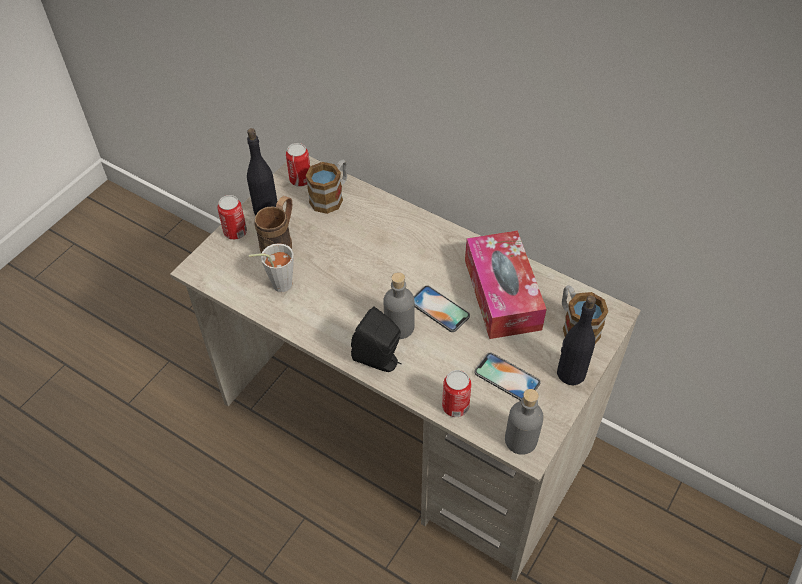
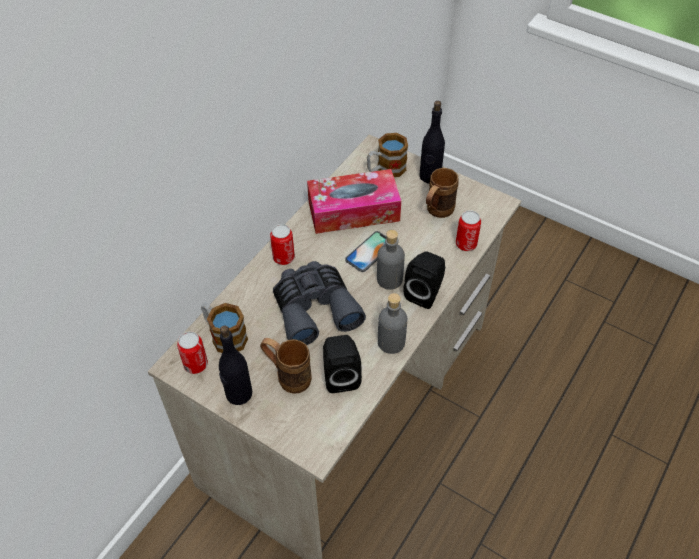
camera: 90 degrees left, 0 degrees up
can [217,195,247,240] -> can moved to [270,224,295,265]
grey cup [249,243,294,292] -> black speaker [323,335,362,393]
phone [474,353,540,401] -> brown mug [426,168,459,218]
grey bottle [505,389,544,455] -> grey bottle moved to [378,293,407,354]
none -> grey binoculars [273,261,366,345]

